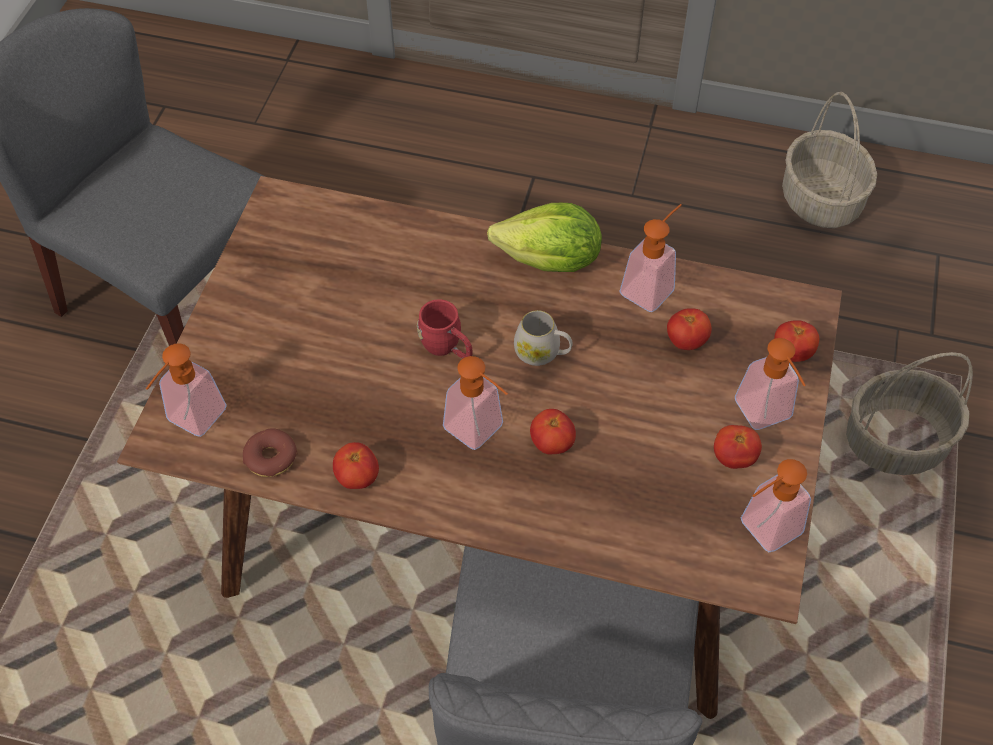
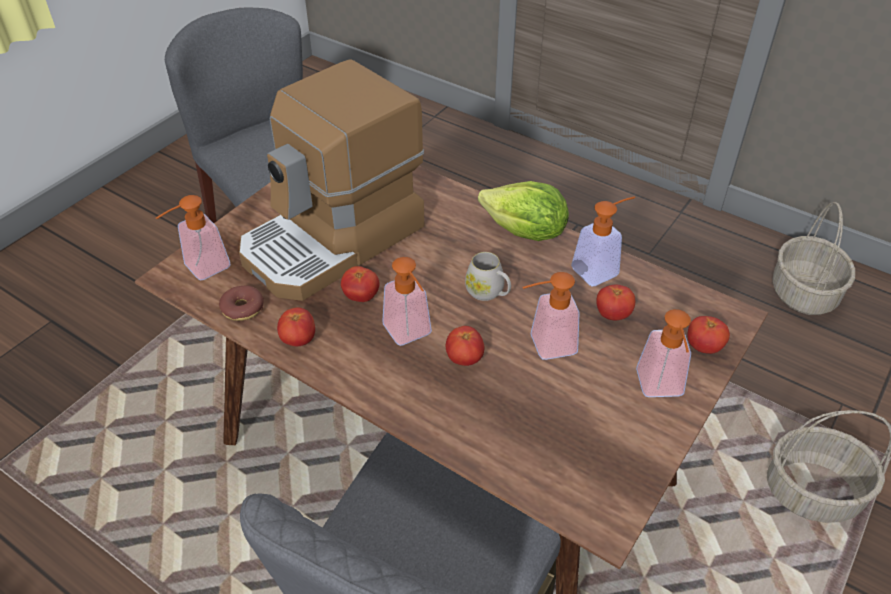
camera: 20 degrees right, 10 degrees down
red mug [417,299,472,359] -> none
tomato [714,425,762,469] -> tomato moved to [341,266,380,302]
soap dispenser [741,459,811,552] -> soap dispenser moved to [522,272,580,360]
none -> coffee machine [239,59,424,301]

